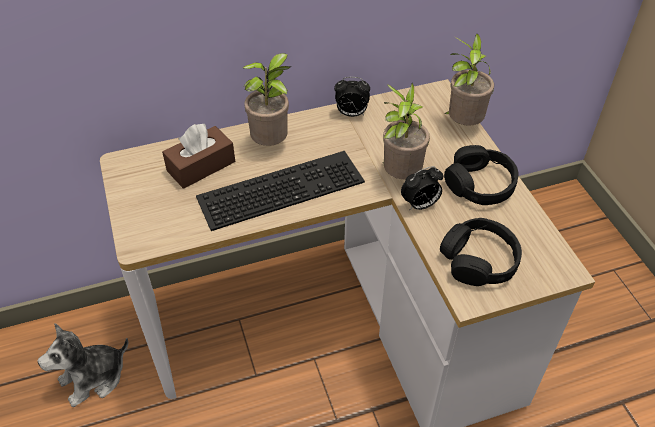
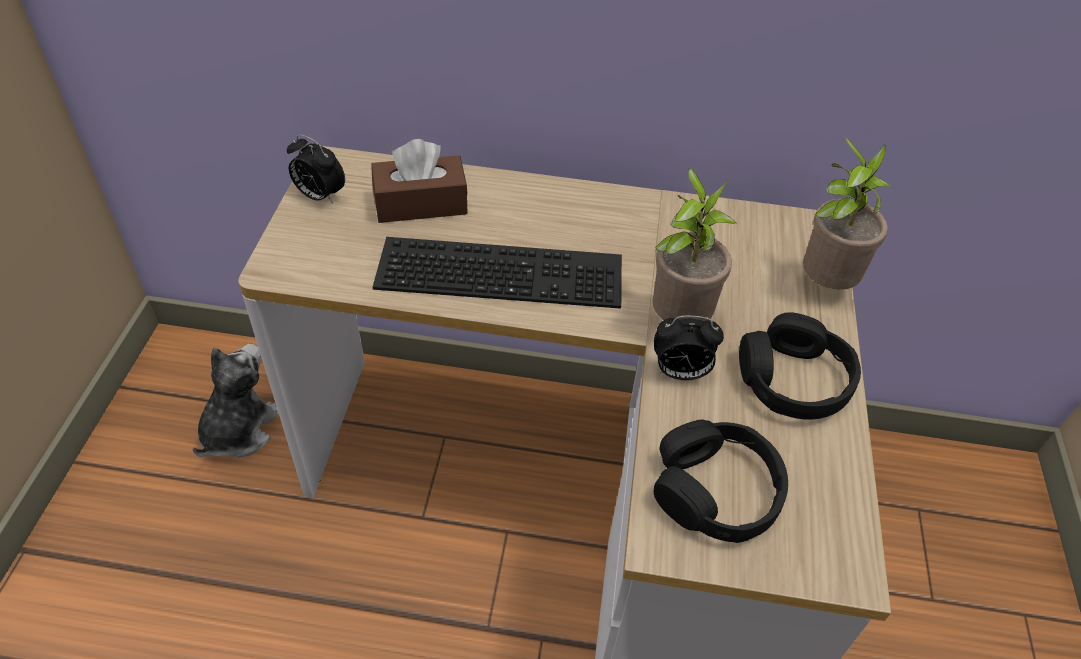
camera: 25 degrees right, 0 degrees up
plush toy [38,323,128,407] -> plush toy turned 120 degrees clockwise [193,344,278,458]
potted plant [243,53,290,146] -> none
alarm clock [334,77,370,117] -> alarm clock moved to [287,134,345,204]

